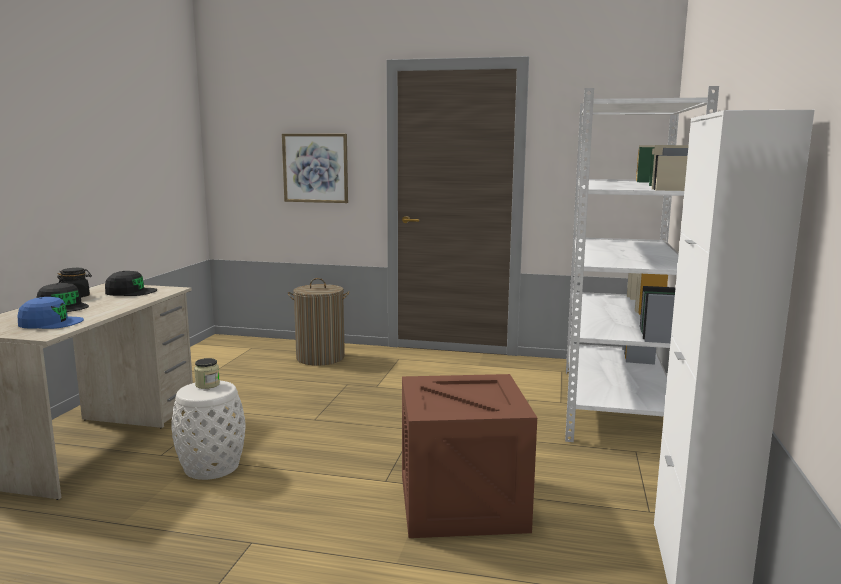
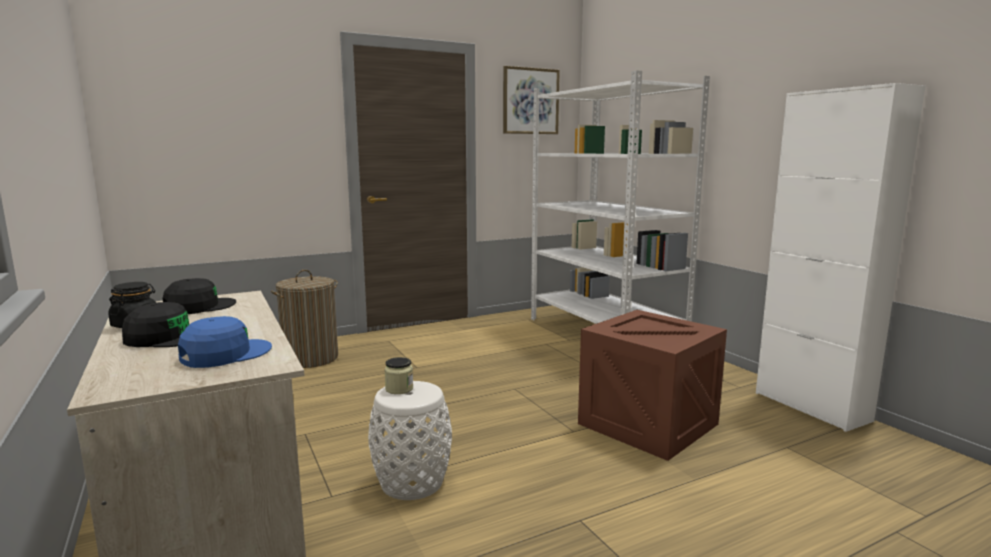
camera: 40 degrees left, 0 degrees up
picture [282,134,348,203] -> picture moved to [503,66,560,134]

